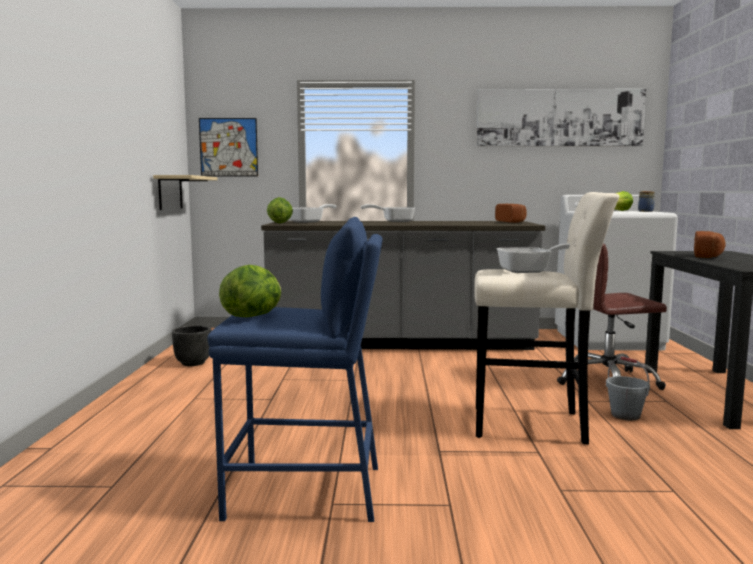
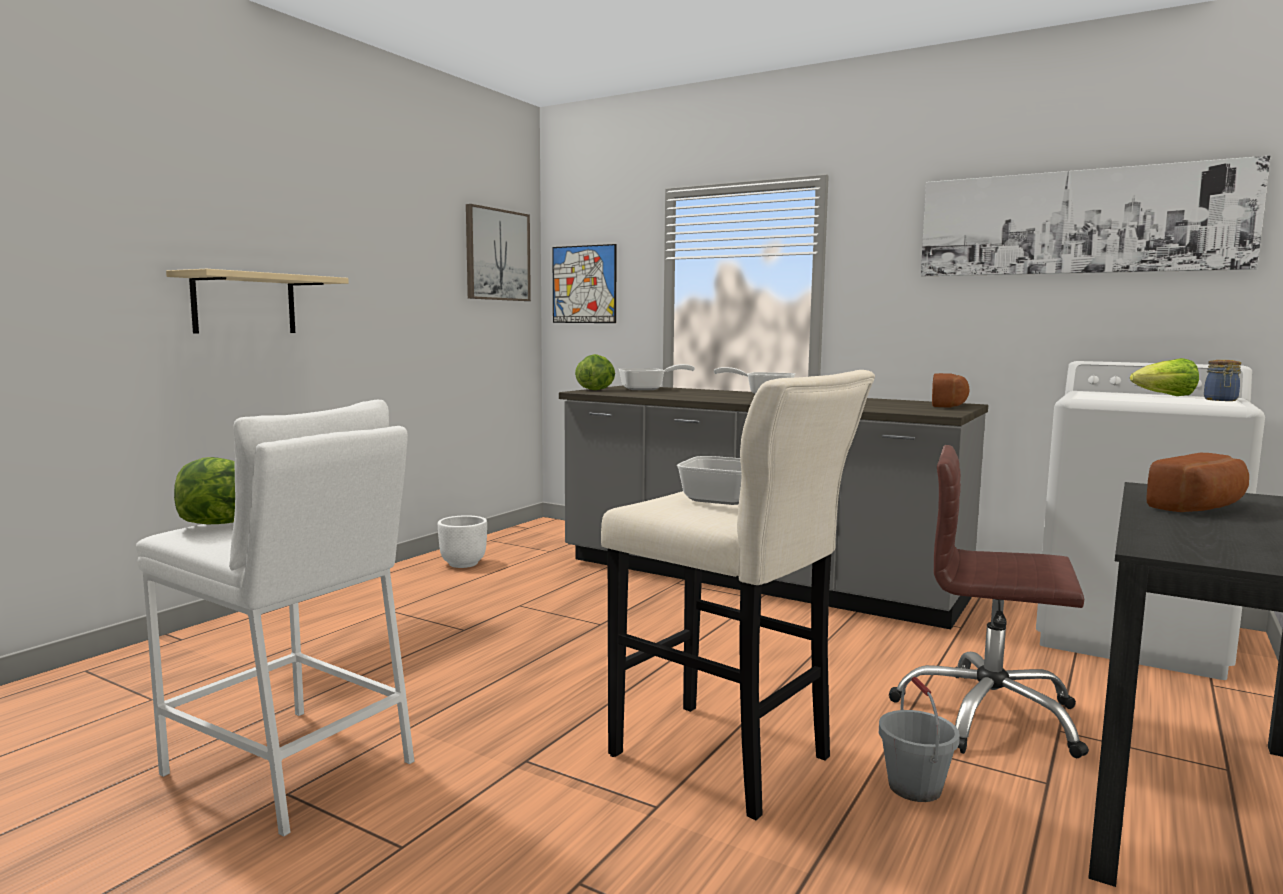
camera: 30 degrees right, 0 degrees up
beige shelf [153,175,218,210] -> beige shelf moved to [166,269,349,333]
black planter [172,325,211,366] -> white planter [438,515,487,568]
blue stool [207,217,383,522] -> white stool [136,400,415,837]
none -> picture [466,204,531,301]

